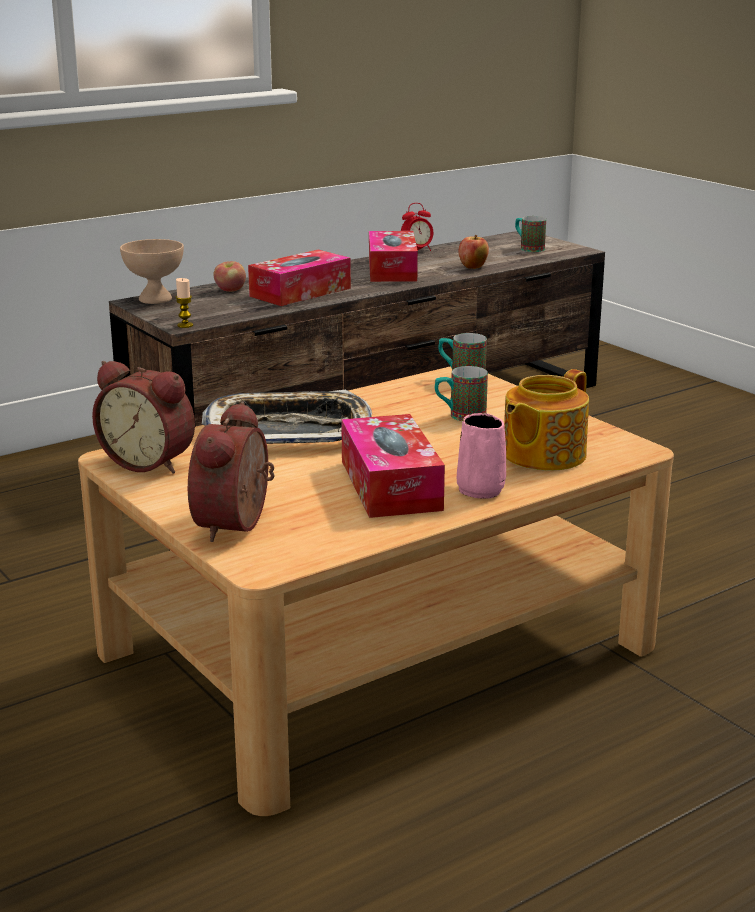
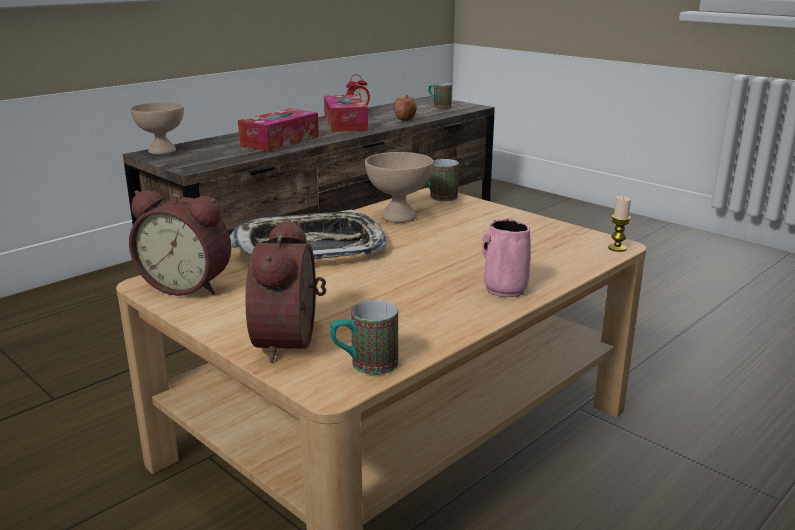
camera: 10 degrees left, 0 degrees up
candle [175,278,193,328] -> candle moved to [608,196,631,252]
apple [213,261,246,292] -> none
tissue box [341,414,445,518] -> none
mug [435,366,488,421] -> mug moved to [330,300,398,375]
teapot [504,369,589,471] -> none
none -> beige bowl [365,152,433,223]

